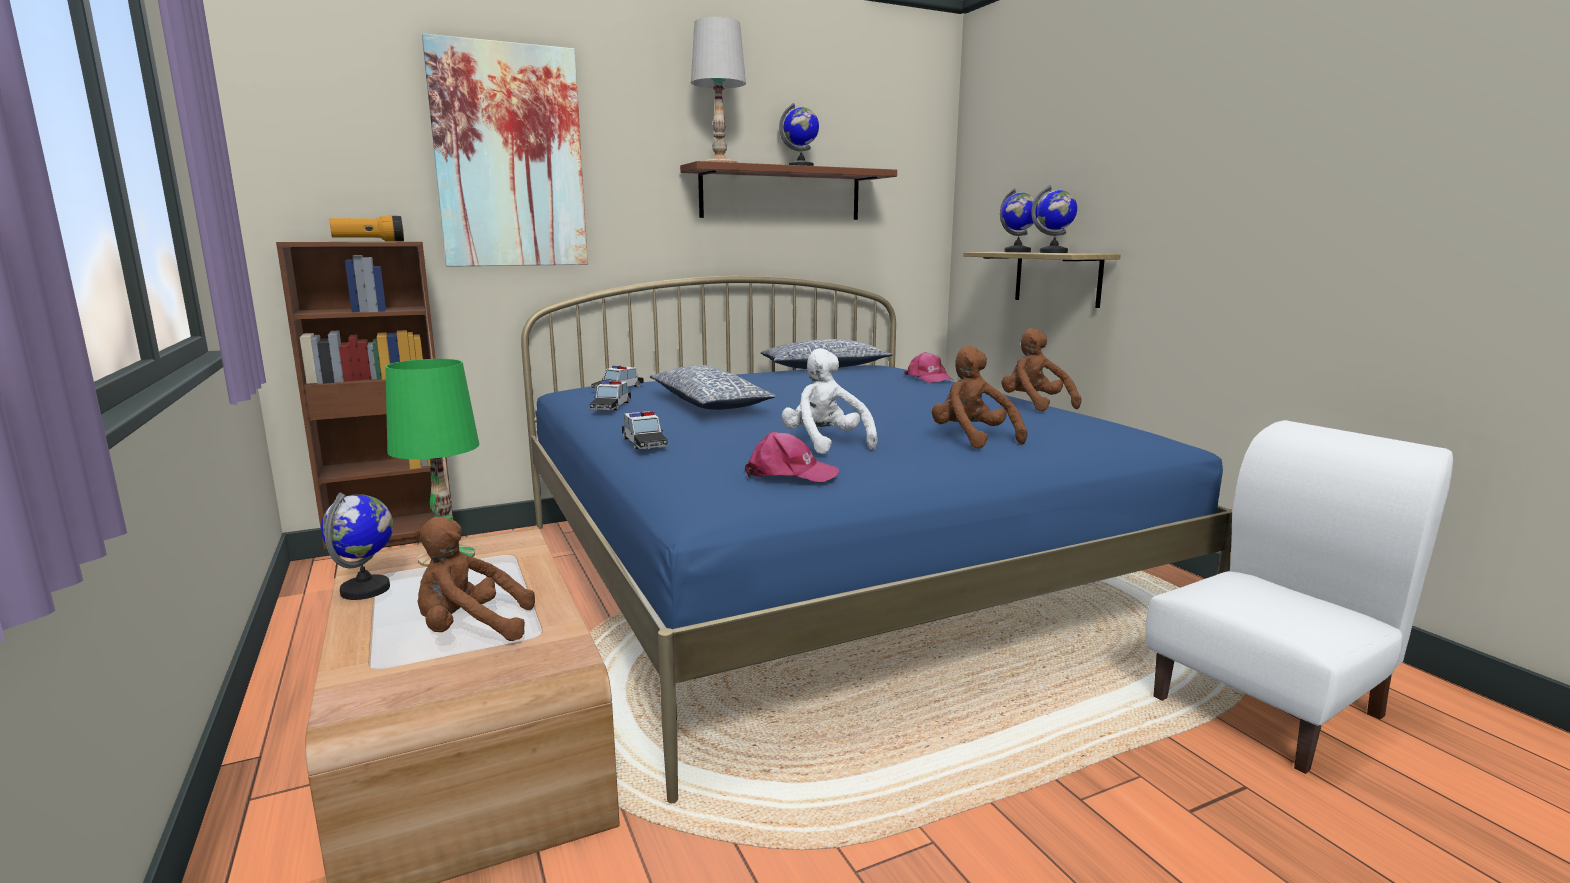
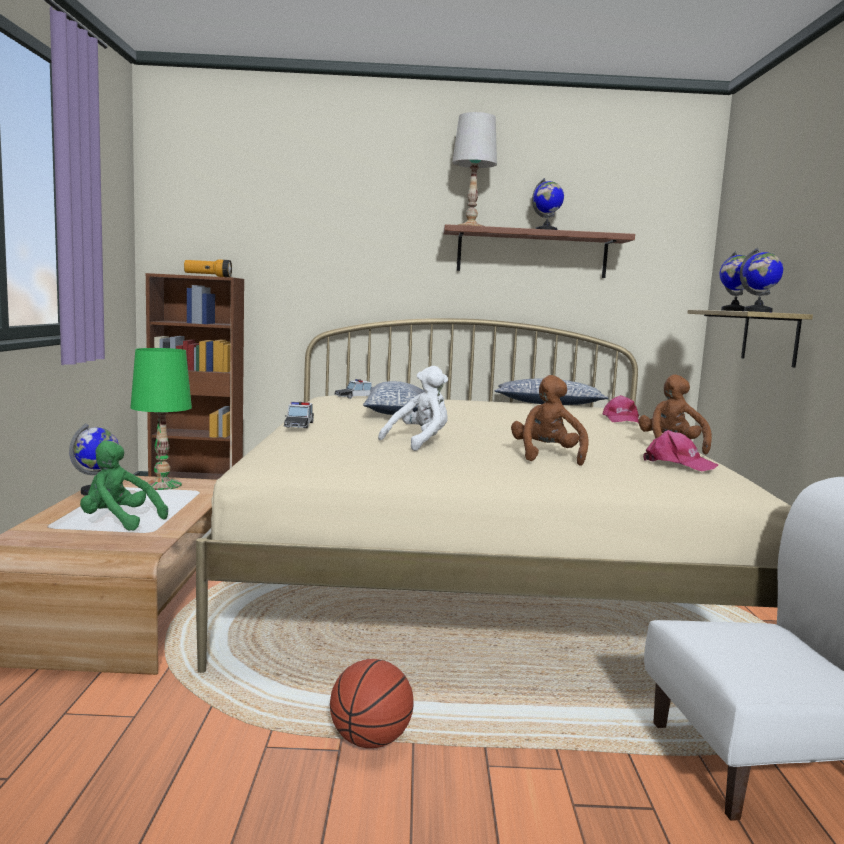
camera: 25 degrees right, 5 degrees down
brown plush toy [414,517,535,641] -> green plush toy [80,440,168,531]
picture [422,33,588,267] -> none
blue bed [521,276,1233,803] -> beige bed [196,318,792,673]
toy car [589,381,631,410] -> none
pink cap [745,432,840,482] -> pink cap moved to [643,430,718,471]
white plush toy [781,348,878,454] -> white plush toy turned 45 degrees clockwise [378,366,448,451]
none -> basketball [330,659,414,748]

